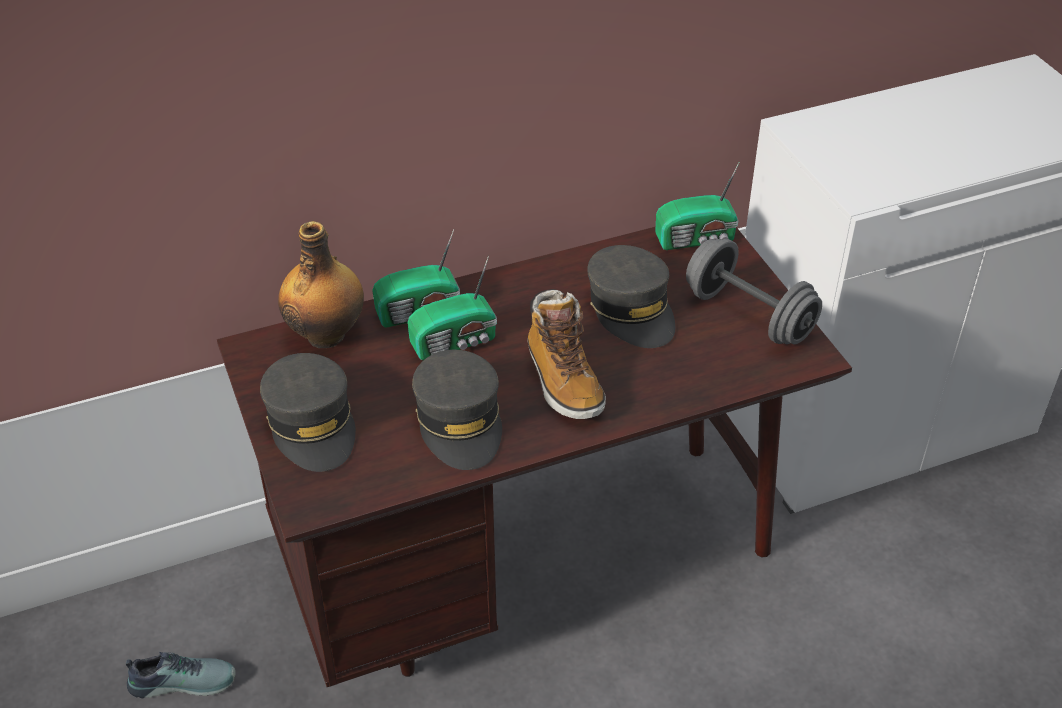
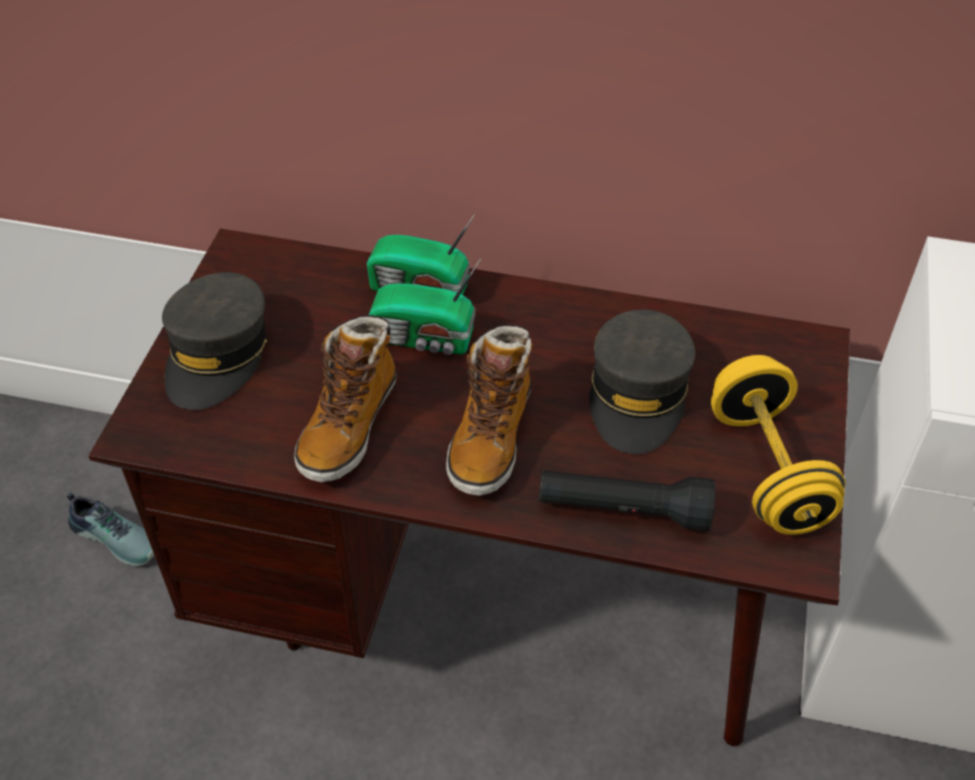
camera: 35 degrees right, 5 degrees up
bottle [278,221,364,348] -> none
grey cap [412,350,502,470] -> boot [294,315,397,483]
radio [655,162,740,250] -> none
grey dumbbell [686,239,822,345] -> yellow dumbbell [711,355,846,535]
none -> black flashlight [539,470,716,531]

